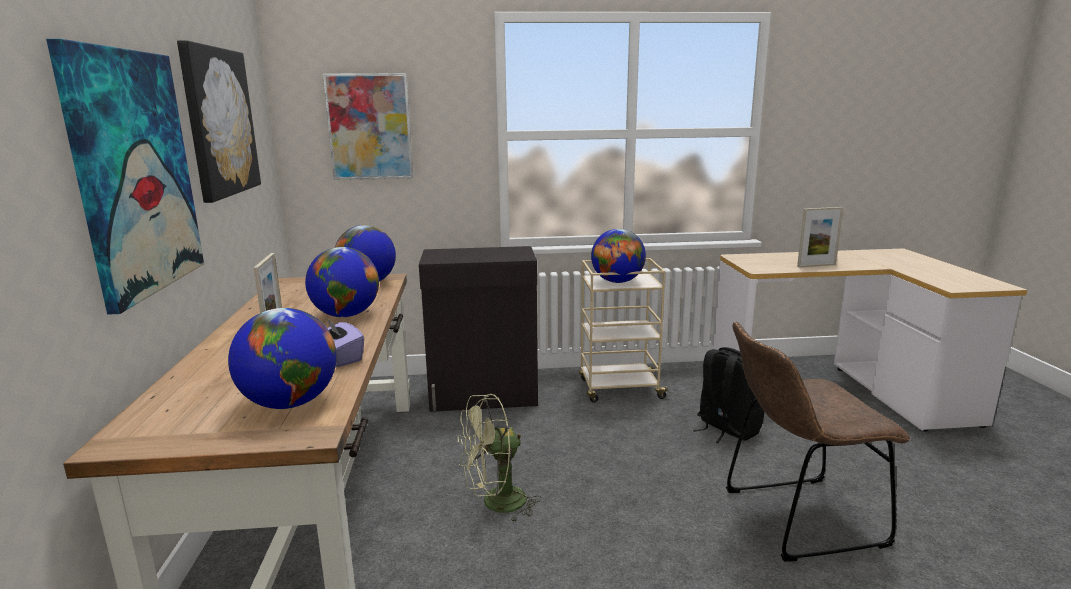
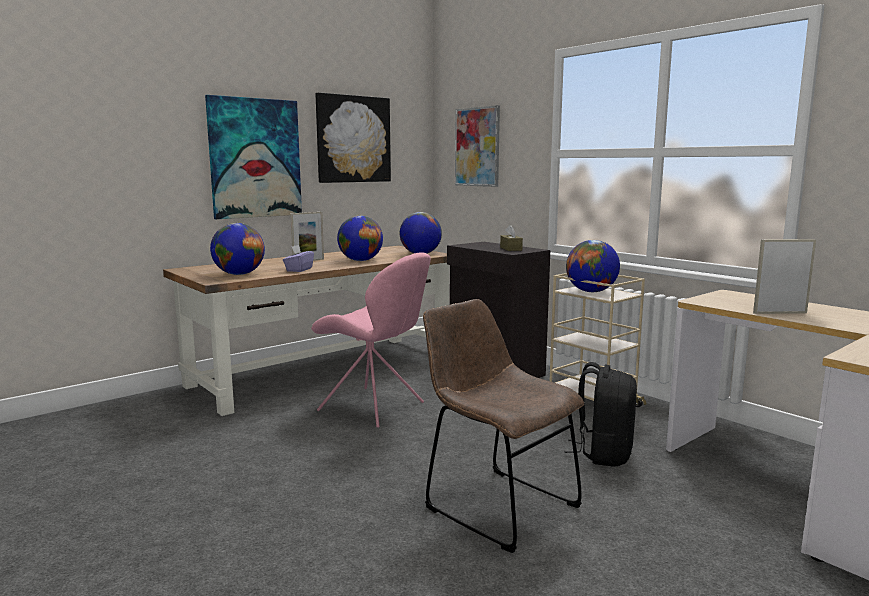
camera: 55 degrees right, 5 degrees down
green fan [458,394,542,522] -> pink chair [311,252,431,428]
picture frame [797,207,843,268] -> picture frame turned 135 degrees clockwise [753,239,816,314]
none -> brown tissue box [500,225,523,251]

